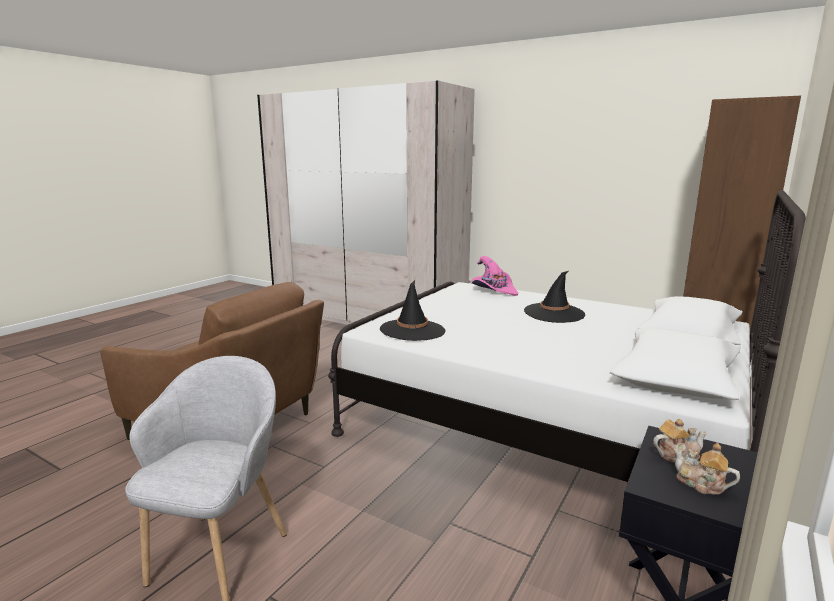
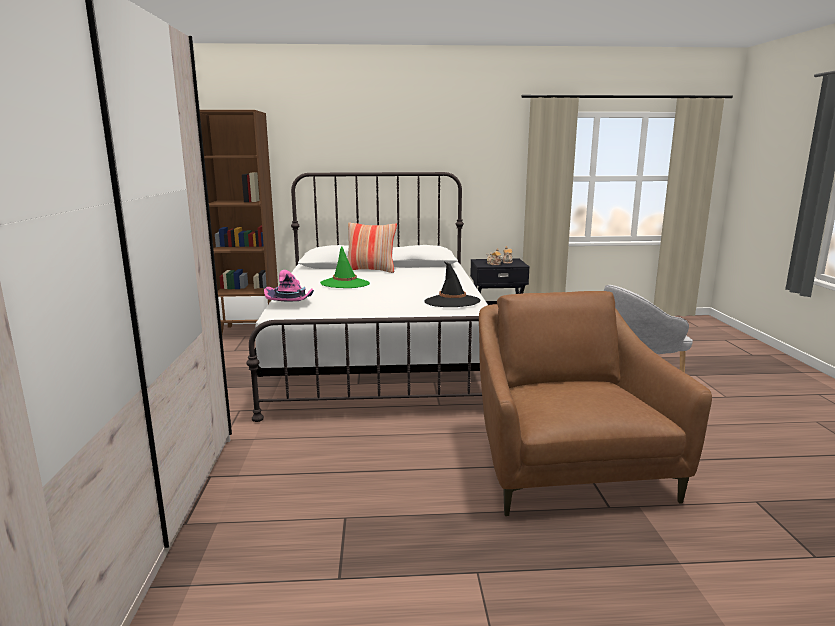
camera: 125 degrees left, 0 degrees up
black hat [524,271,585,323] -> green hat [320,247,370,288]
none -> pillow [347,223,397,273]

